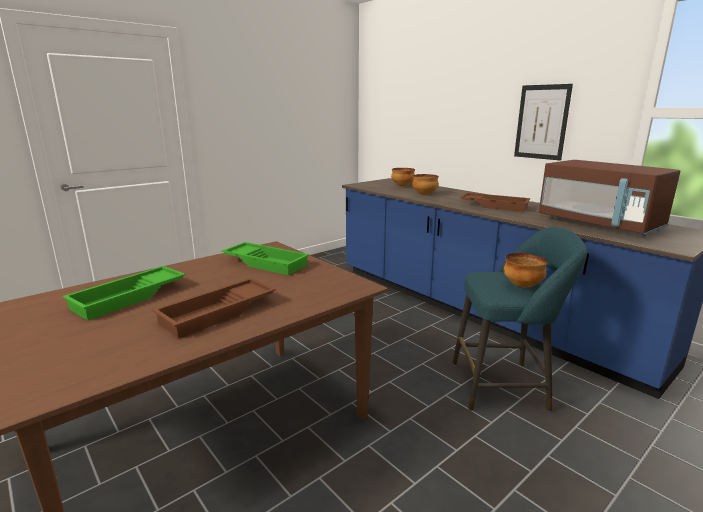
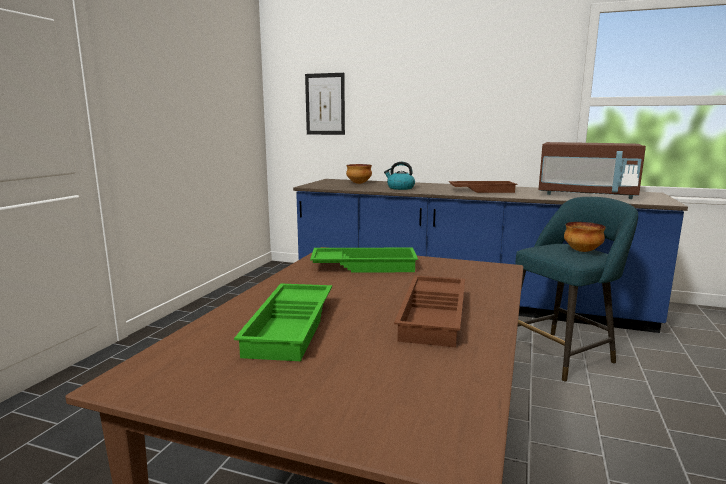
camera: 30 degrees left, 5 degrees down
bowl [412,174,439,195] -> kettle [384,162,415,190]
picture [514,84,573,161] -> picture moved to [305,73,345,135]

